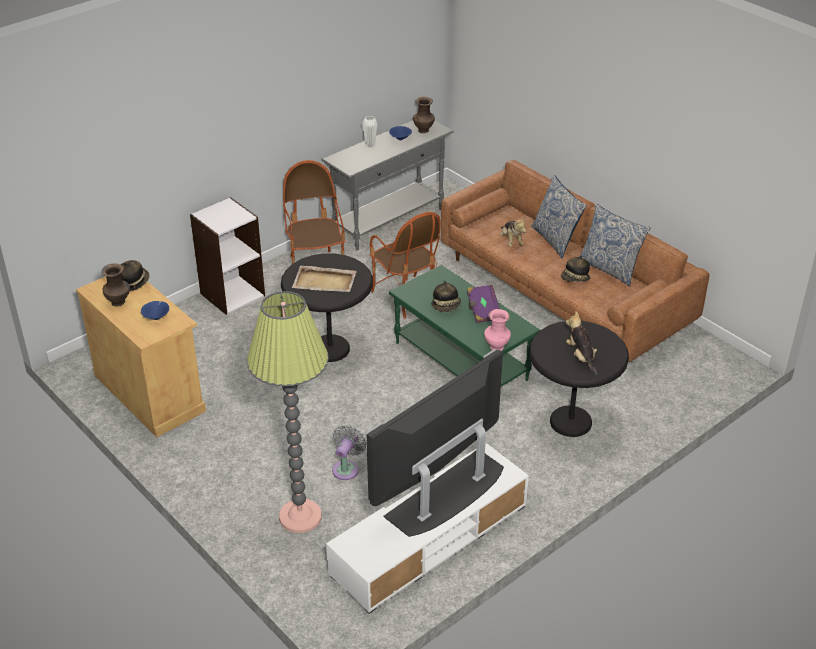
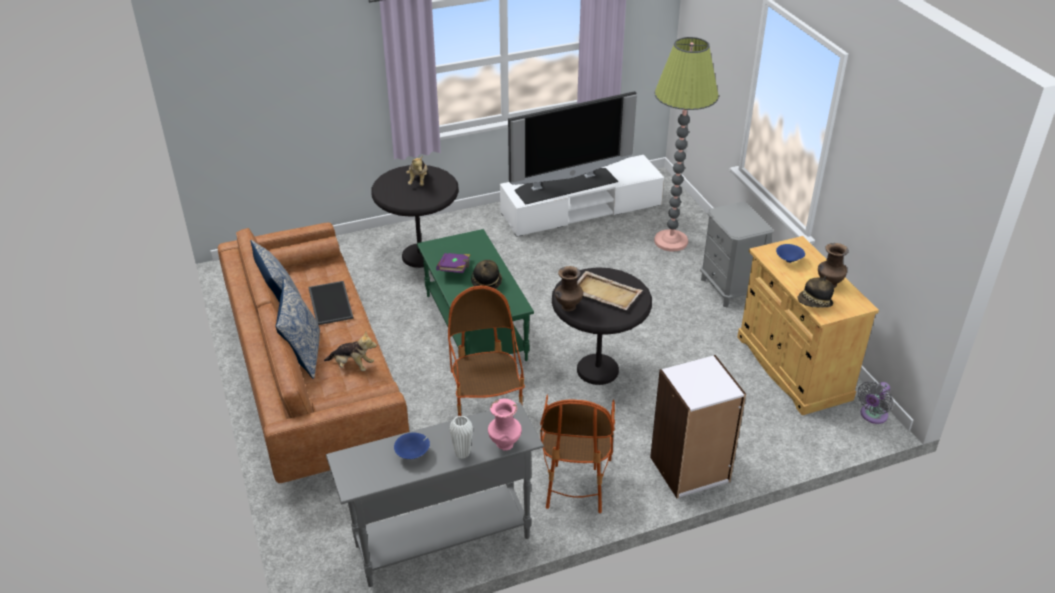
camera: 160 degrees left, 0 degrees up
grey fan [332,425,366,480] -> grey fan moved to [857,381,893,424]
brown vase [413,97,435,133] -> brown vase moved to [555,266,583,311]
pink vase [484,309,511,351] -> pink vase moved to [488,399,522,451]
plush toy [500,217,526,246] -> plush toy turned 105 degrees clockwise [324,332,377,371]
hat [561,255,590,282] -> tray [308,281,354,325]
none -> grey nightstand [700,201,774,308]

